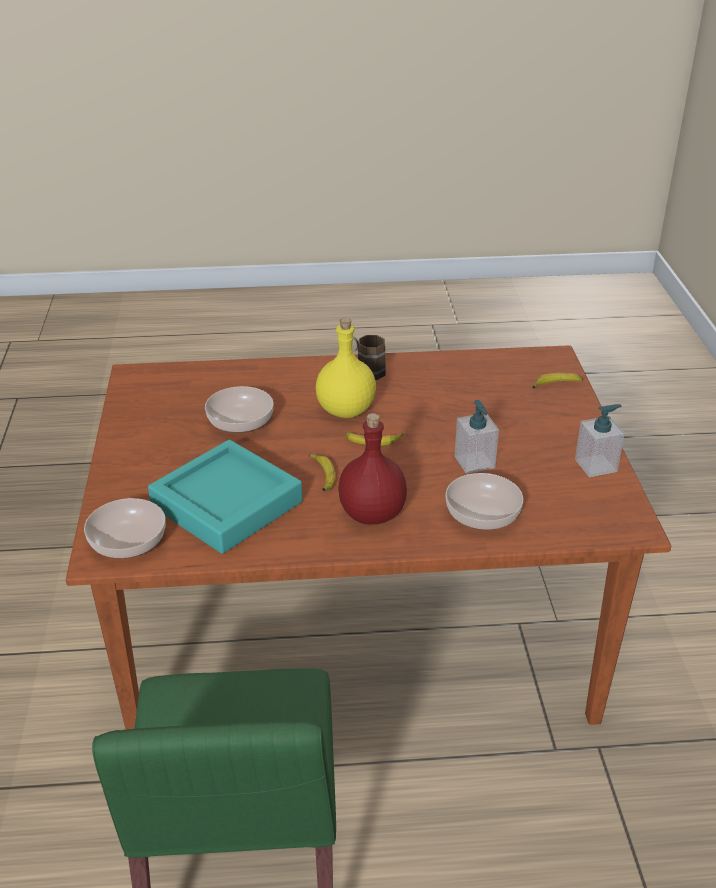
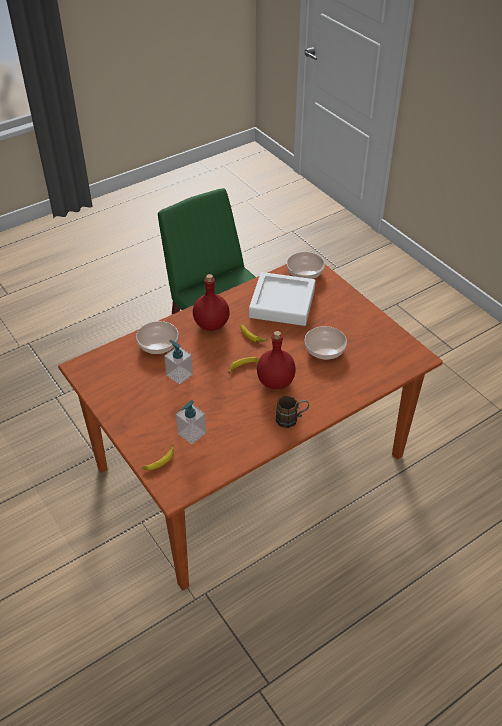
camera: 150 degrees right, 10 degrees up
turquoise tray [148,440,303,554] -> white tray [249,272,315,326]
yellow bottle [316,318,376,418] -> red bottle [257,331,296,389]
soap dispenser [575,404,625,477] -> soap dispenser moved to [176,400,206,444]

